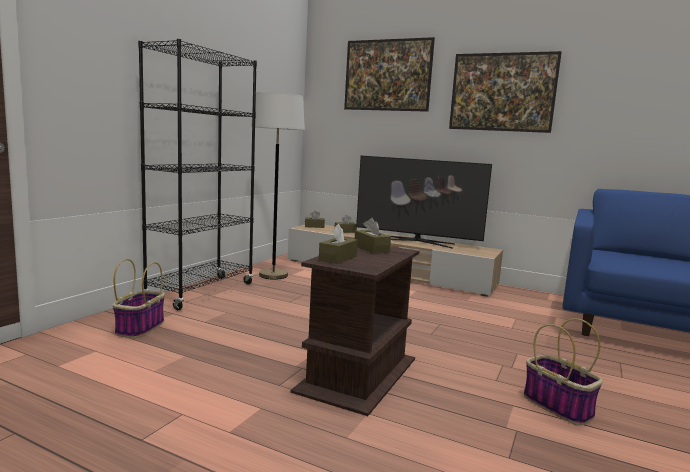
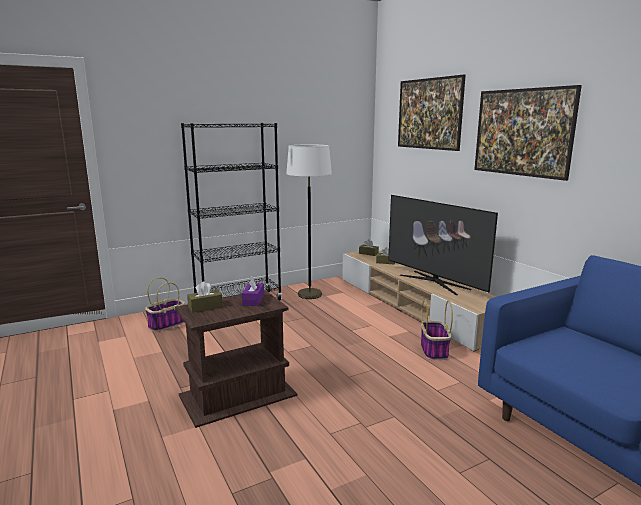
camera: 35 degrees right, 5 degrees up
brown tissue box [355,218,391,254] -> purple tissue box [242,276,264,306]
basket [524,318,603,426] -> basket moved to [421,300,453,360]

